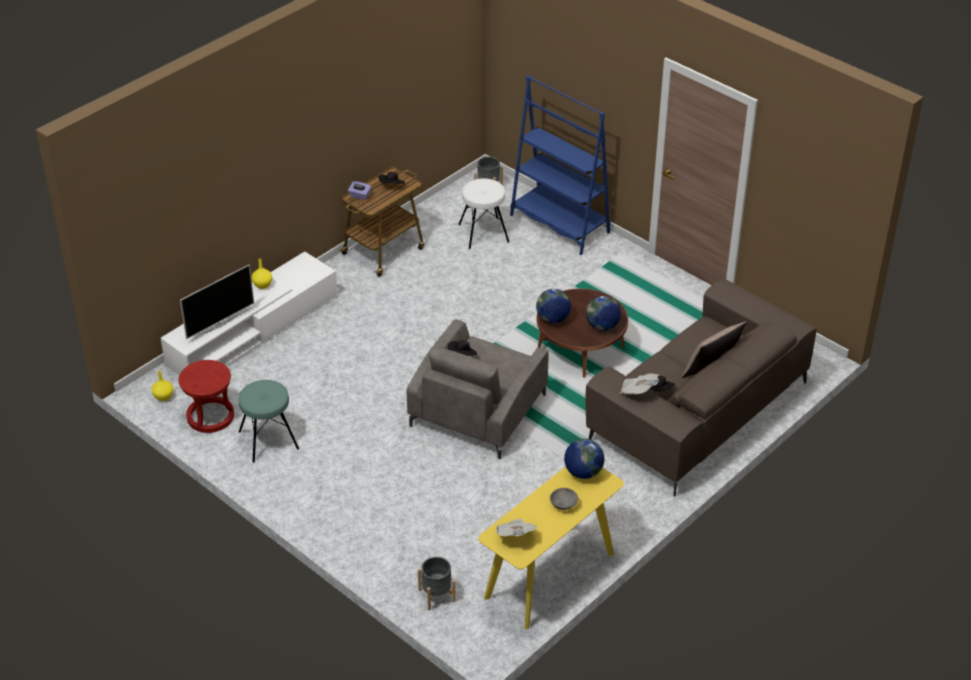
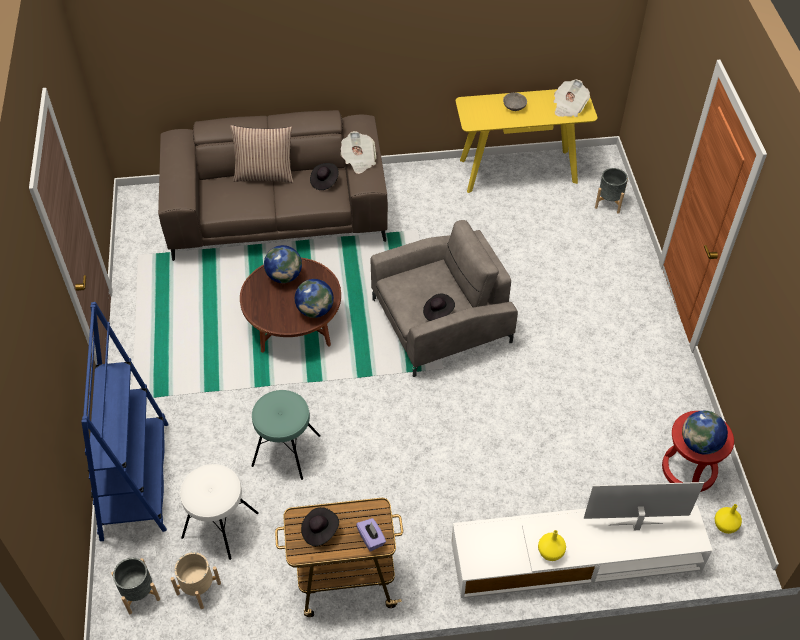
camera: 140 degrees left, 10 degrees up
turquoise stool [238,380,299,463] -> turquoise stool moved to [251,390,321,480]
globe [564,439,604,479] -> globe moved to [682,411,728,455]
none -> beige planter [171,552,221,609]

